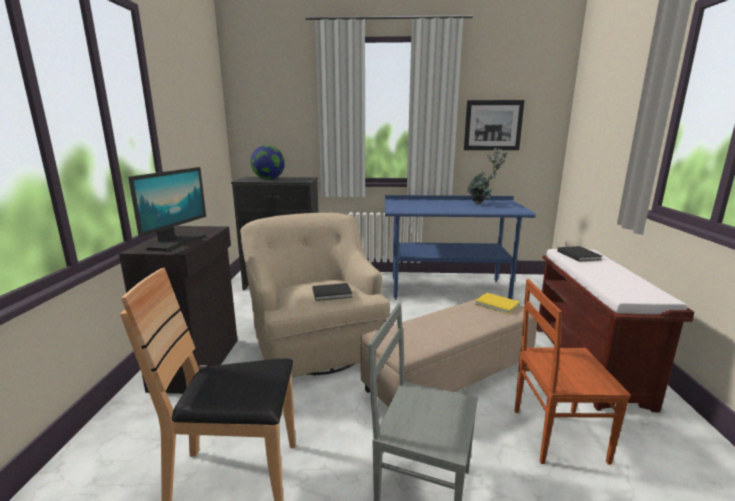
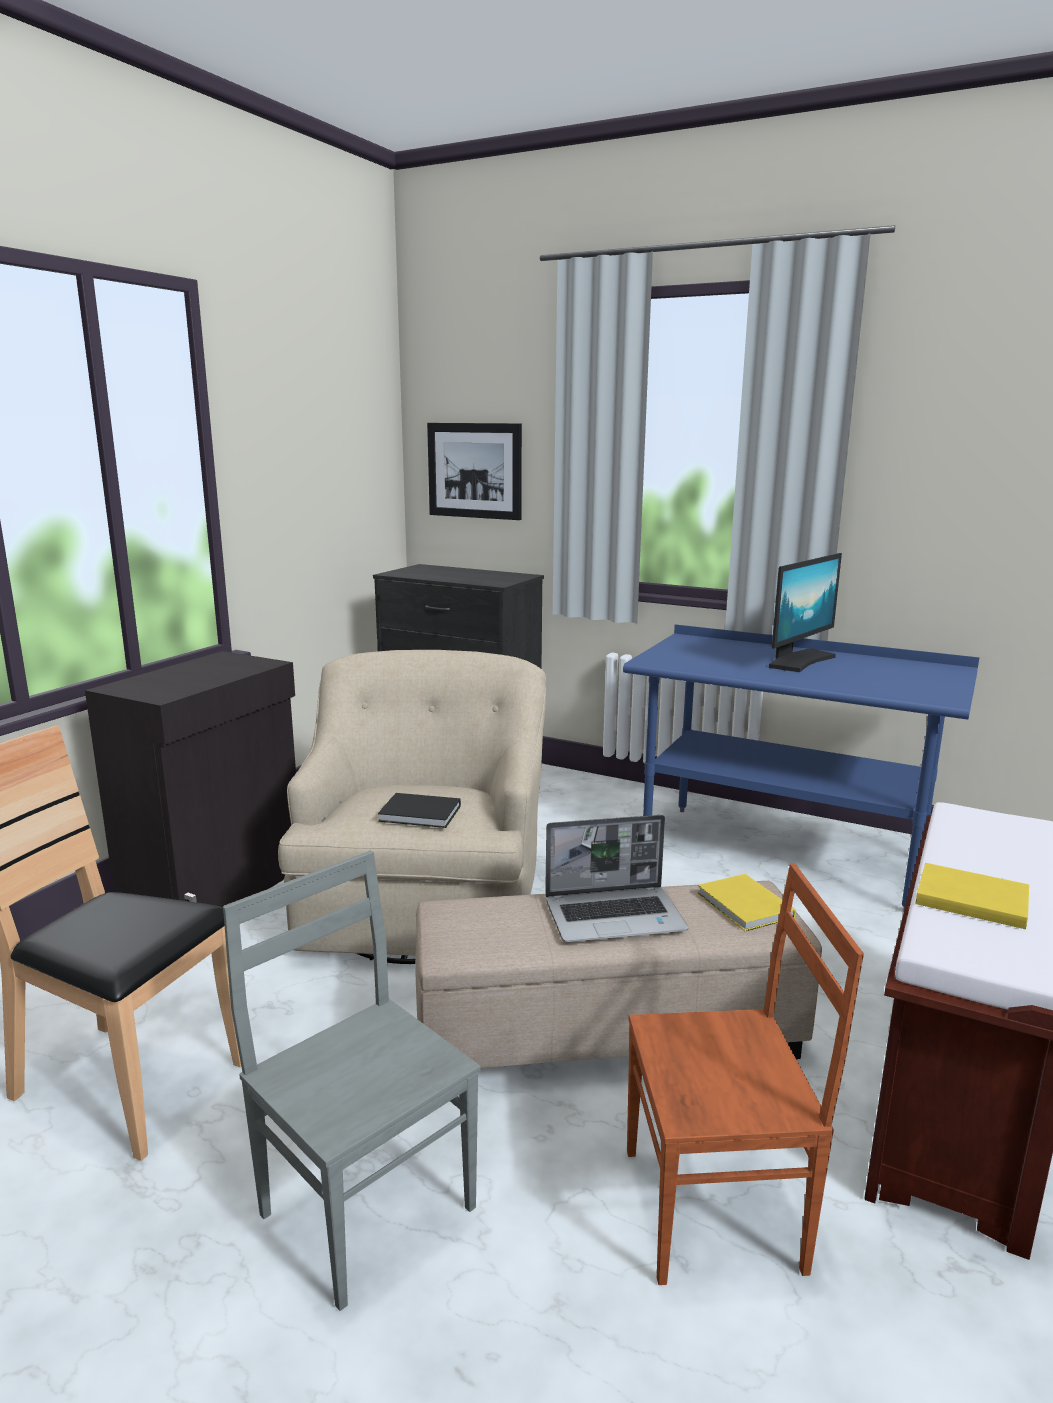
camera: 25 degrees right, 0 degrees up
monitor [128,167,206,251] -> monitor moved to [769,553,842,672]
globe [250,145,285,179] -> none
picture [464,100,525,150] -> picture moved to [427,423,522,520]
potted plant [467,148,508,205] -> none
brown chair [514,279,631,465] -> brown chair turned 150 degrees clockwise [627,863,864,1285]
black book [557,246,602,262] -> none
none -> laptop [545,815,688,942]
none -> yellow book [916,863,1029,929]

